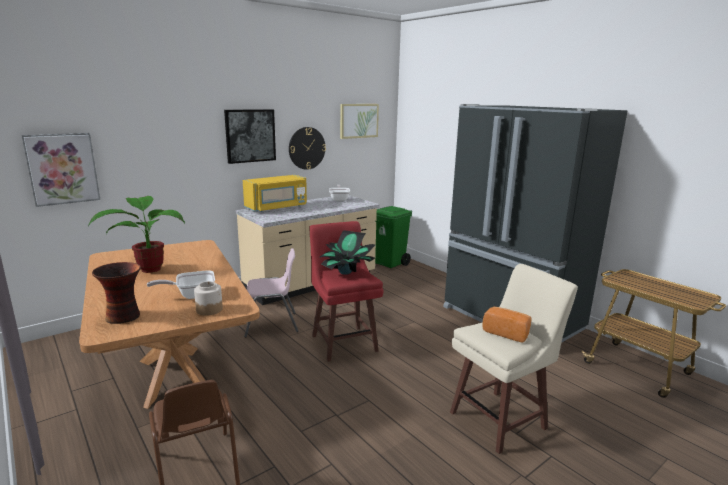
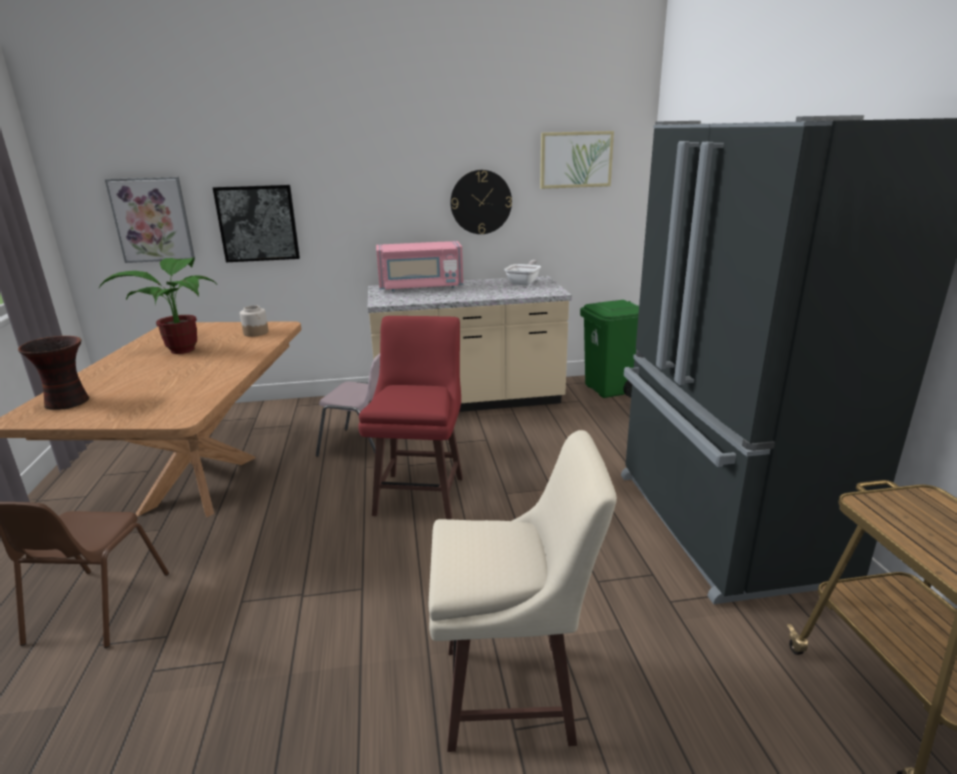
camera: 30 degrees right, 5 degrees up
frying pan [147,270,215,299] -> none
jar [194,281,223,316] -> jar moved to [240,305,269,337]
picture [224,109,276,164] -> picture moved to [213,185,300,262]
yellow microwave [243,175,307,212] -> pink microwave [376,241,463,291]
potted plant [320,230,375,275] -> none
bread [482,307,532,342] -> none

